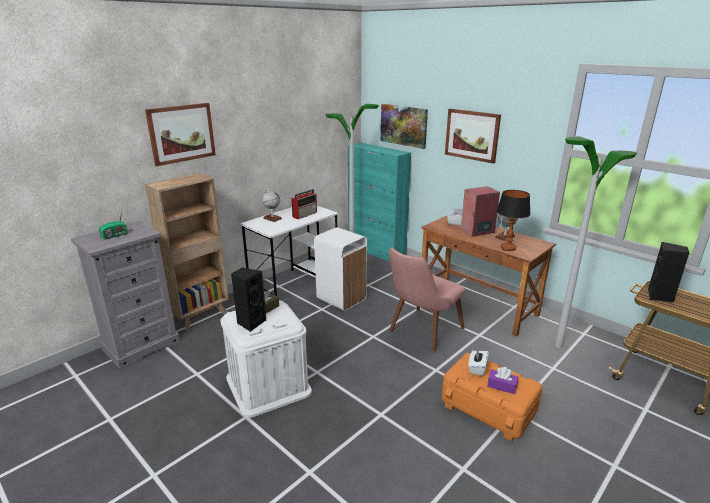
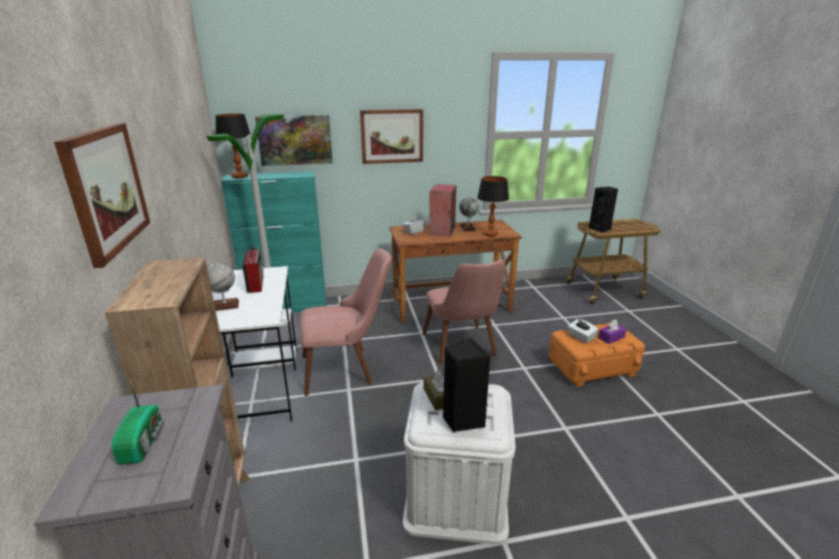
camera: 55 degrees left, 0 degrees up
white trash can [314,227,367,311] -> pink chair [300,248,391,396]
floor lamp [555,136,637,348] -> none
none -> table lamp [215,114,250,179]

